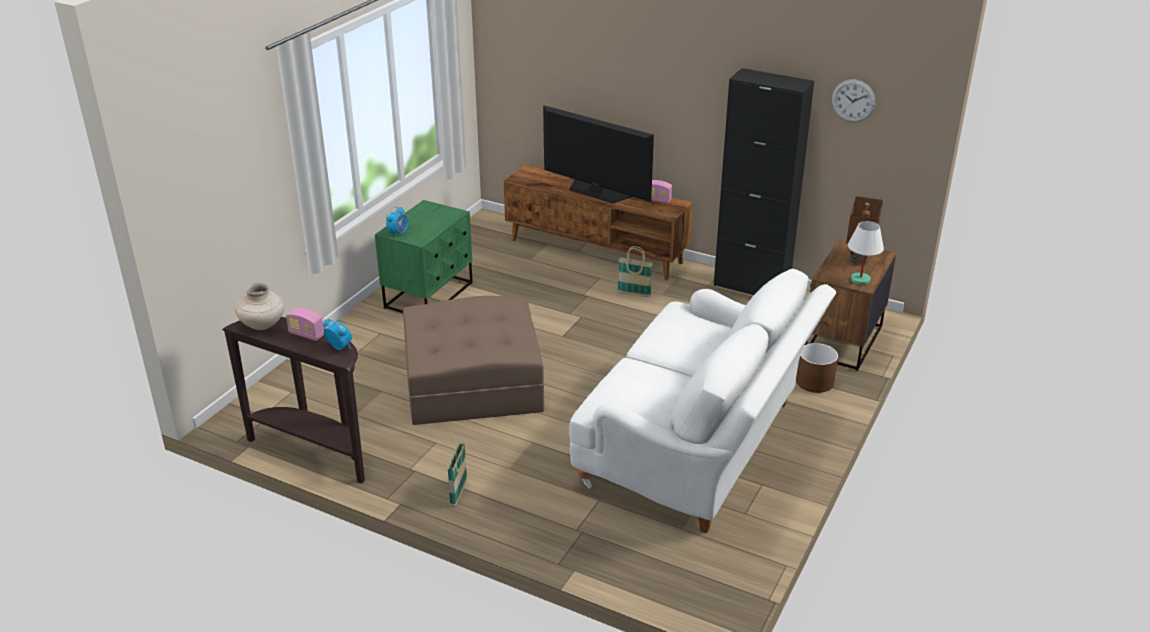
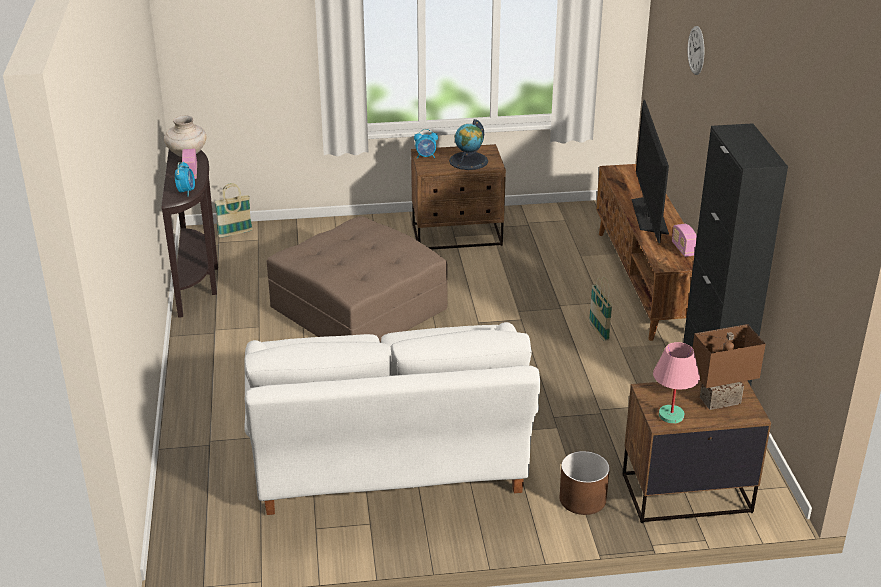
camera: 55 degrees right, 0 degrees up
green nightstand [375,200,473,313] -> brown nightstand [411,144,506,250]
basket [448,436,467,506] -> basket moved to [214,183,253,238]
wall clock [831,79,876,122] -> wall clock moved to [688,26,704,75]
white table lamp [848,221,884,285] -> pink table lamp [653,342,700,424]
none -> globe [449,119,488,170]

